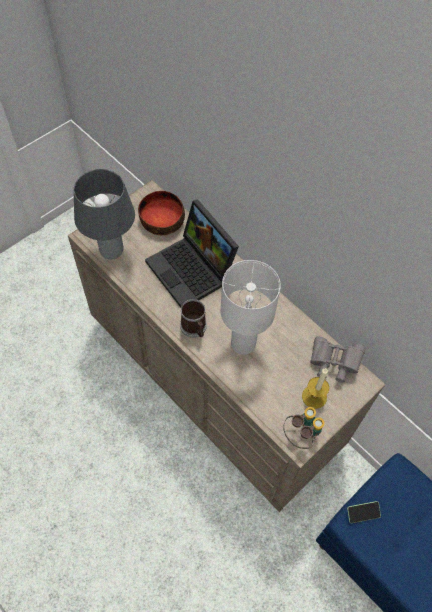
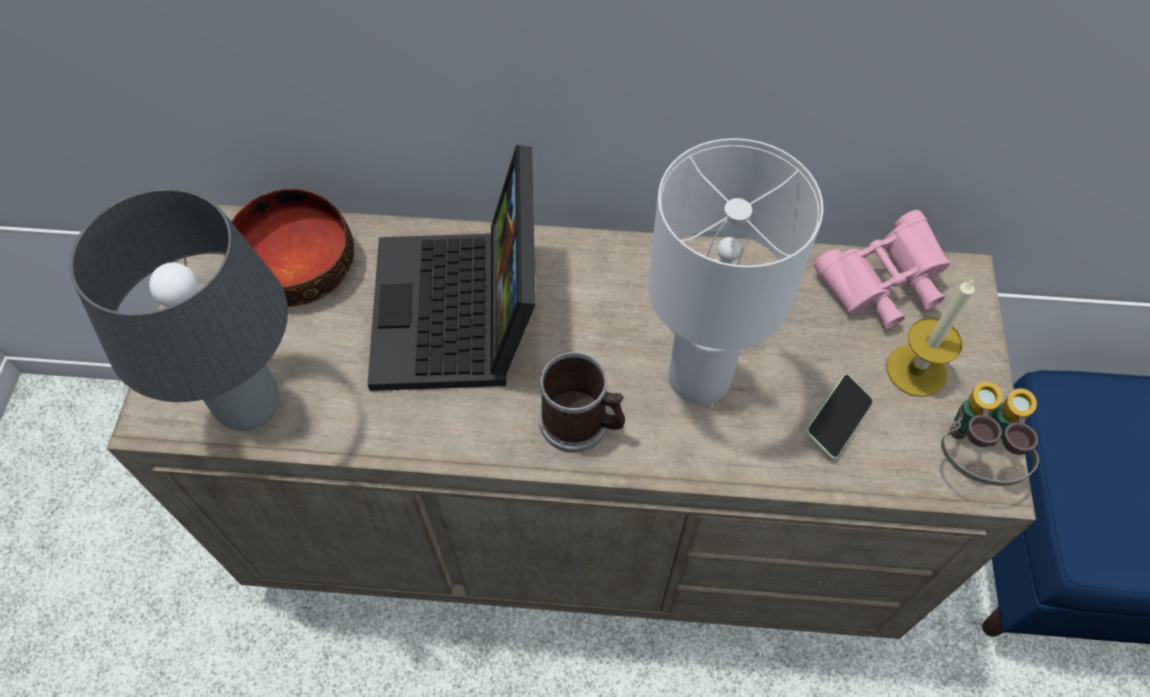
camera: 40 degrees left, 0 degrees up
laptop [145,199,239,307] -> laptop turned 75 degrees clockwise [367,145,536,391]
grey binoculars [310,336,365,382] -> pink binoculars [814,210,950,329]
phone [347,501,381,523] -> phone moved to [806,374,873,459]

